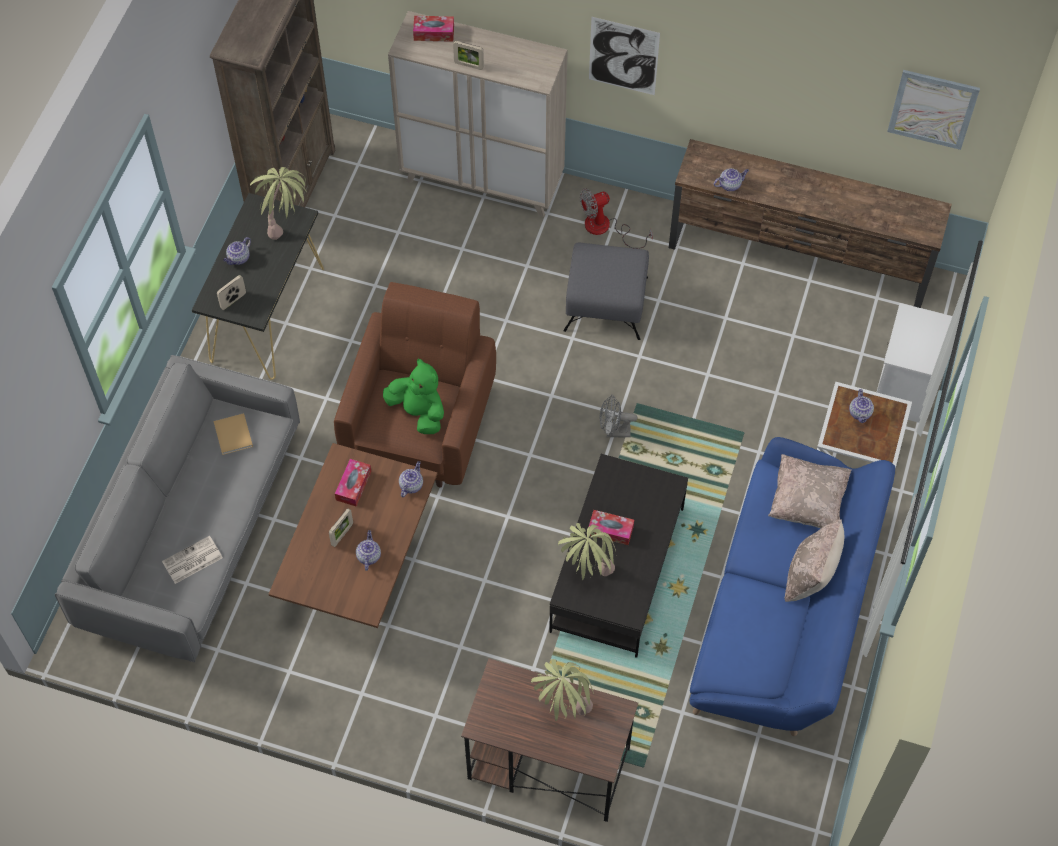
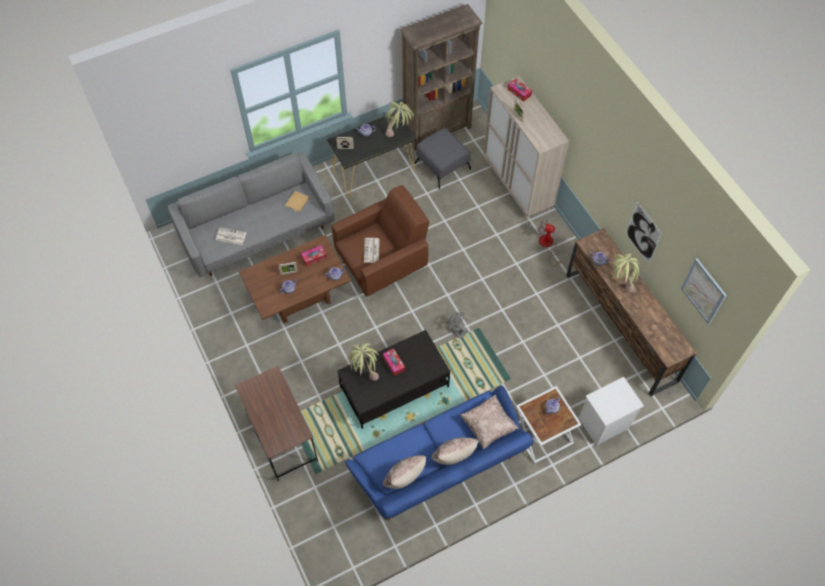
camera: 45 degrees right, 0 degrees up
green plush toy [383,358,444,434] -> newspaper [364,238,380,263]
potted plant [531,659,594,721] -> potted plant moved to [612,253,640,292]
grey ottoman [563,243,649,340] -> grey ottoman moved to [415,128,471,189]
picture [589,17,660,95] -> picture moved to [625,202,662,264]
none -> beige pillow [383,455,426,489]

